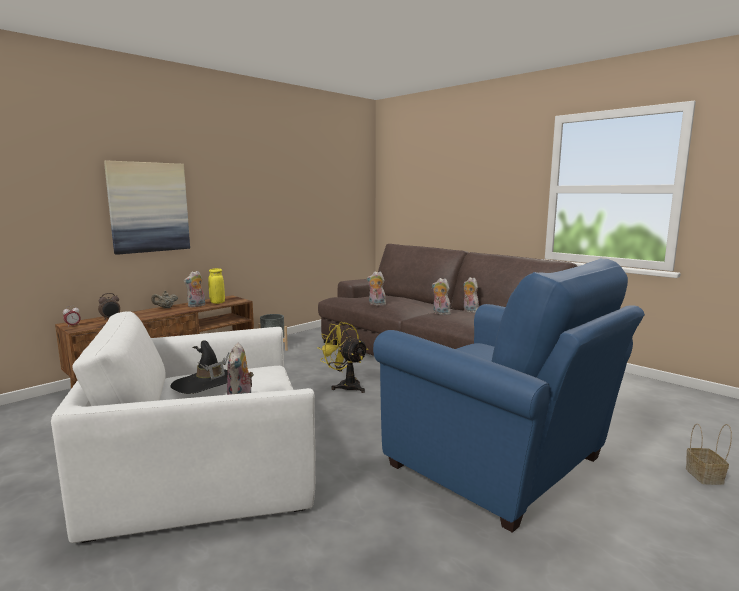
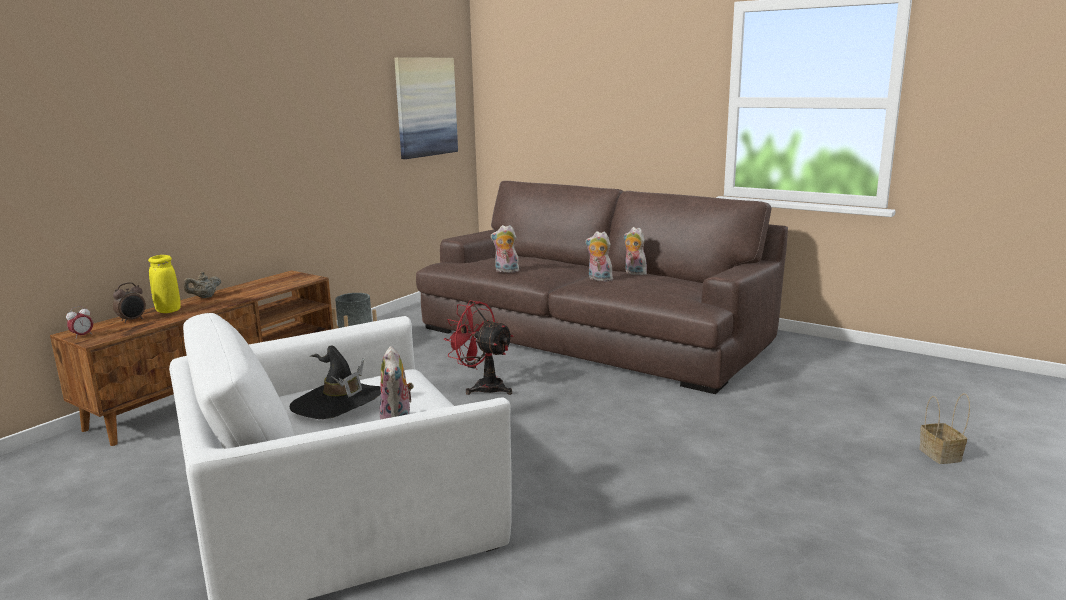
camera: 10 degrees left, 5 degrees up
picture [104,161,190,255] -> picture moved to [394,57,458,159]
plush toy [184,271,205,307] -> none
yellow vase [208,268,225,304] -> yellow vase moved to [148,255,181,313]
yellow fan [318,322,368,393] -> red fan [444,300,513,395]
blue armchair [373,258,645,533] -> none

